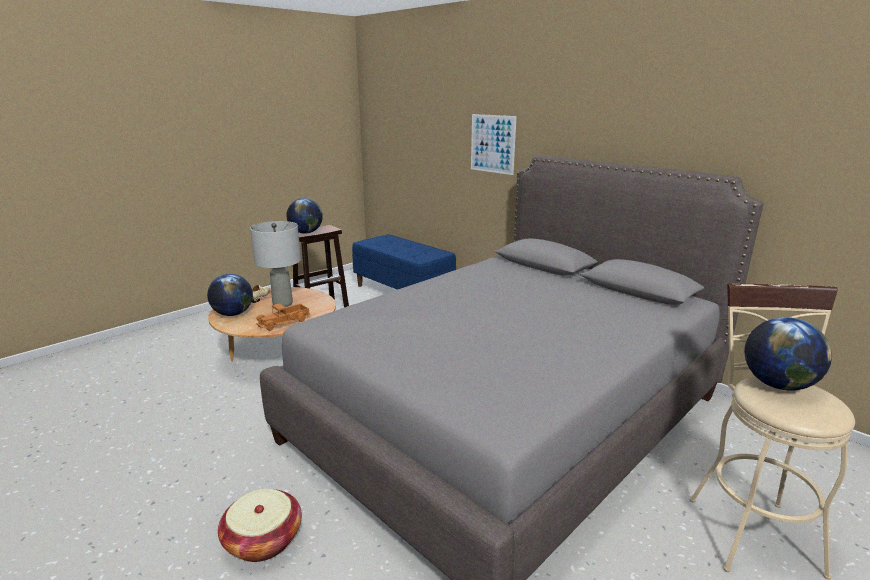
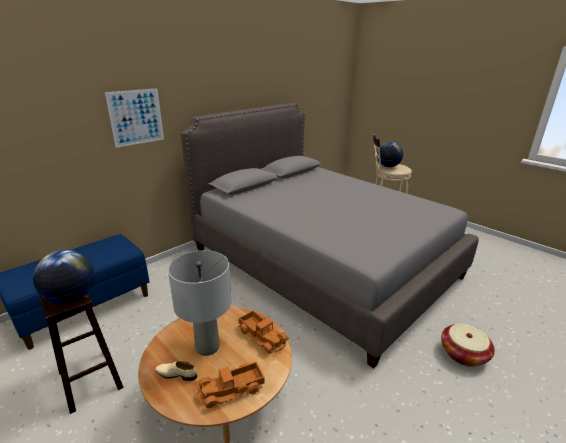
camera: 90 degrees left, 5 degrees up
globe [207,274,253,316] -> toy truck [197,361,265,408]

